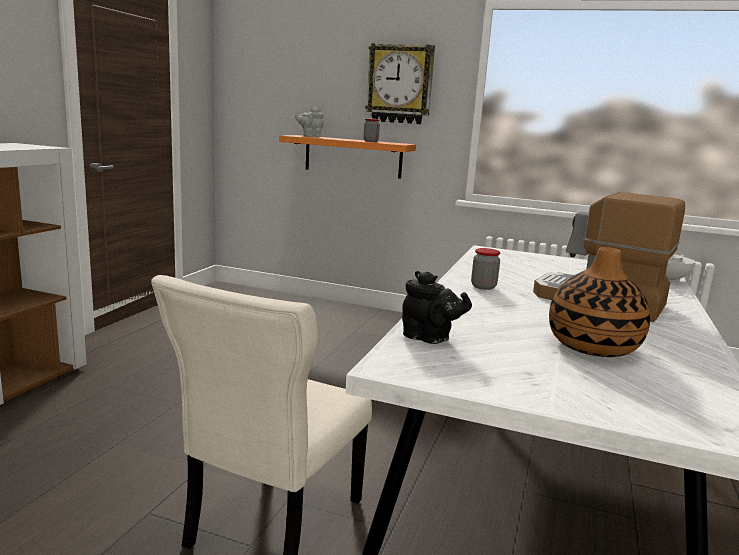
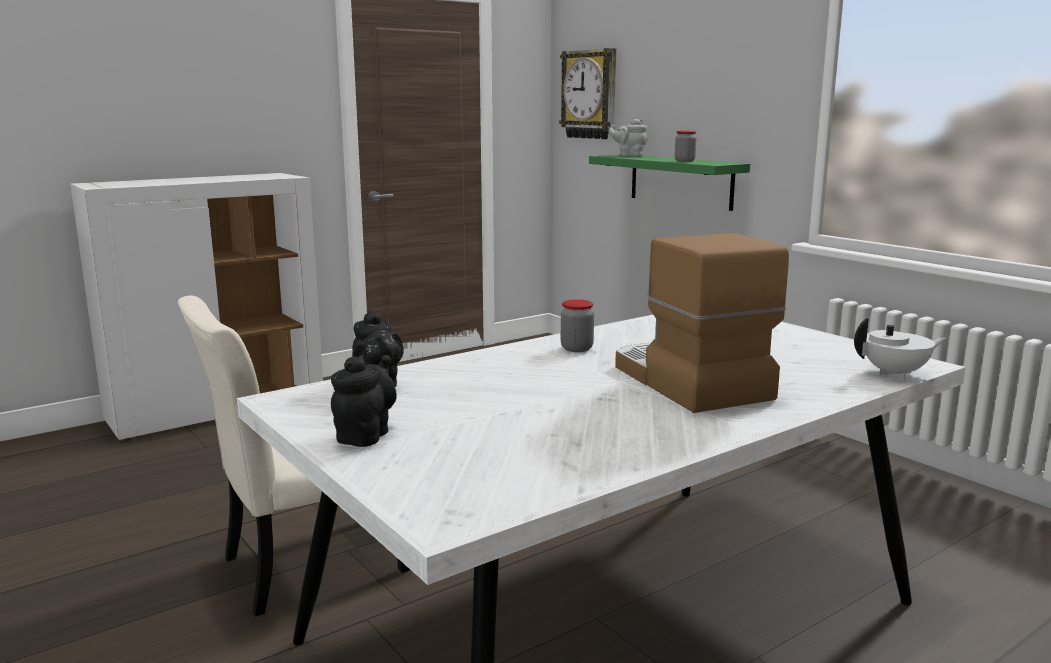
camera: 35 degrees right, 0 degrees up
orange shelf [279,135,416,179] -> green shelf [589,154,750,211]
wall clock [365,43,435,124] -> wall clock moved to [559,48,616,139]
vase [549,247,650,357] -> none
none -> black teapot [331,355,397,447]

